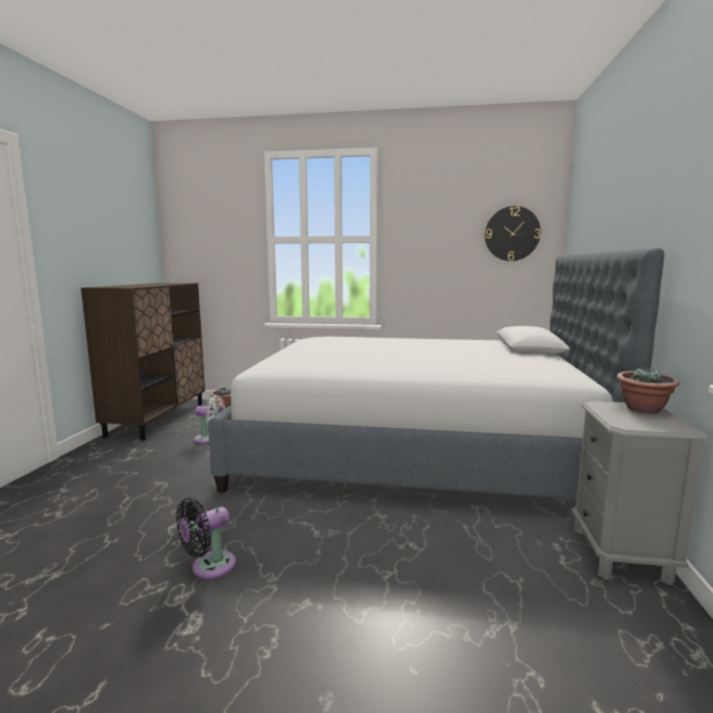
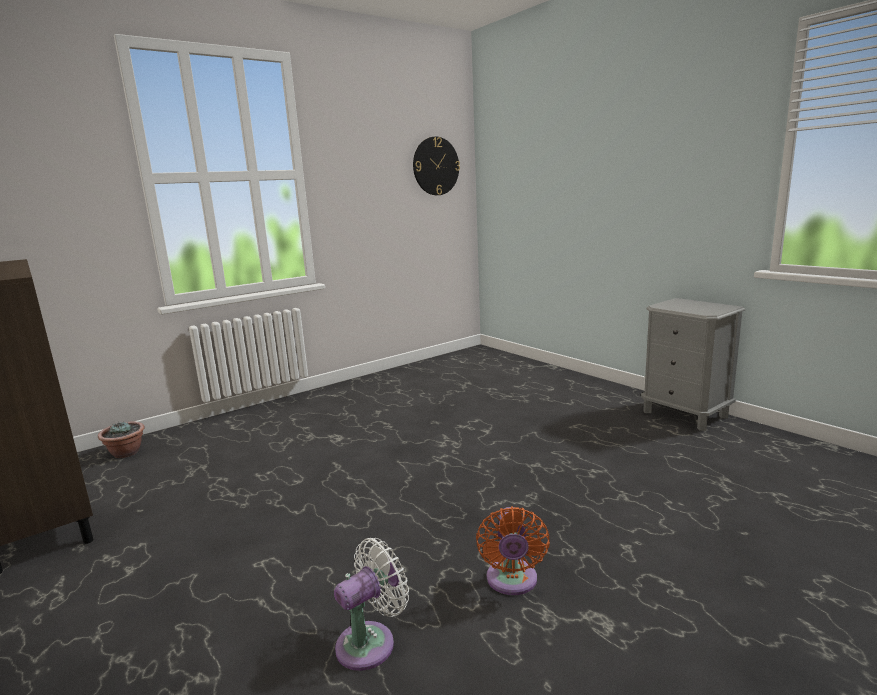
camera: 45 degrees left, 5 degrees up
black fan [176,498,236,579] -> orange fan [476,507,550,595]
white fan [194,396,225,444] -> white fan moved to [334,538,409,671]
bed [208,248,664,499] -> none
potted plant [617,366,680,414] -> none

